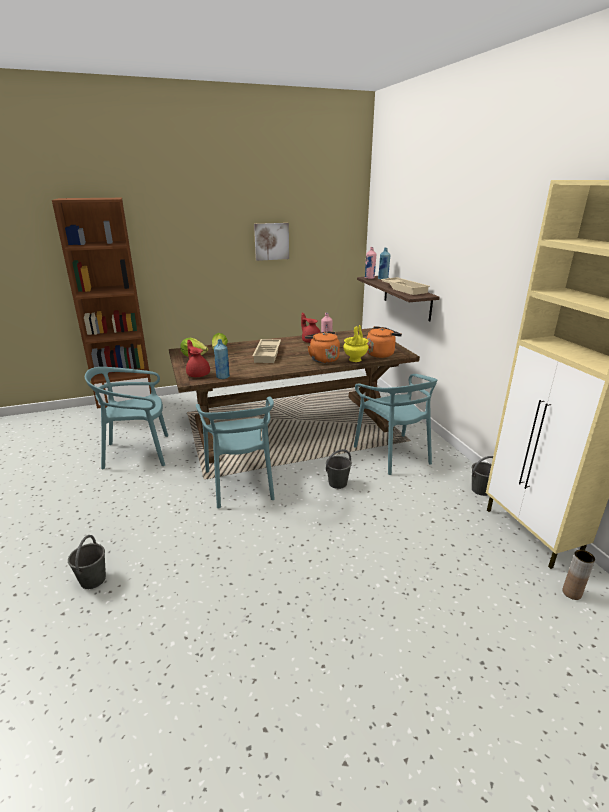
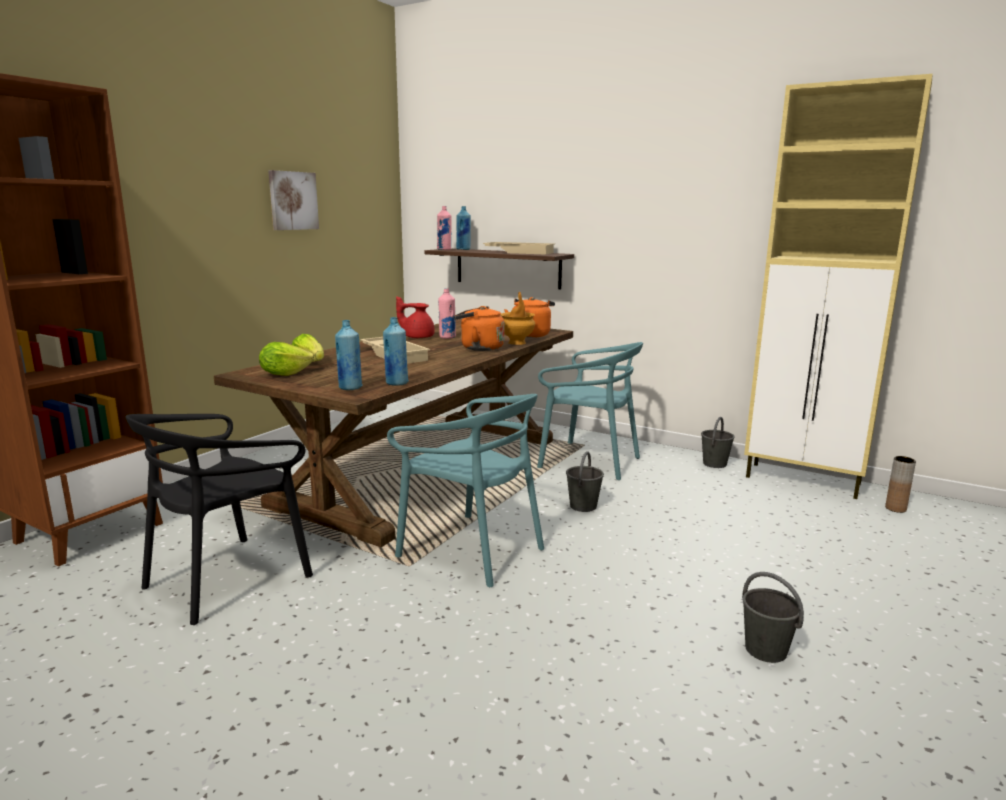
camera: 40 degrees left, 10 degrees down
grey bucket [68,535,106,589] -> grey bucket moved to [742,572,804,663]
turquoise chair [85,367,168,469] -> black chair [125,414,313,625]
red teapot [186,340,210,377] -> blue bottle [335,320,363,390]
yellow vase [343,325,369,362] -> brown vase [500,292,535,345]

